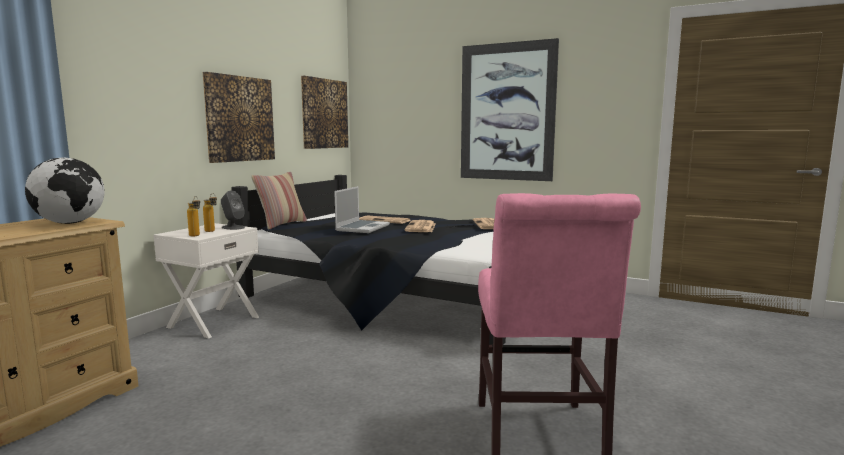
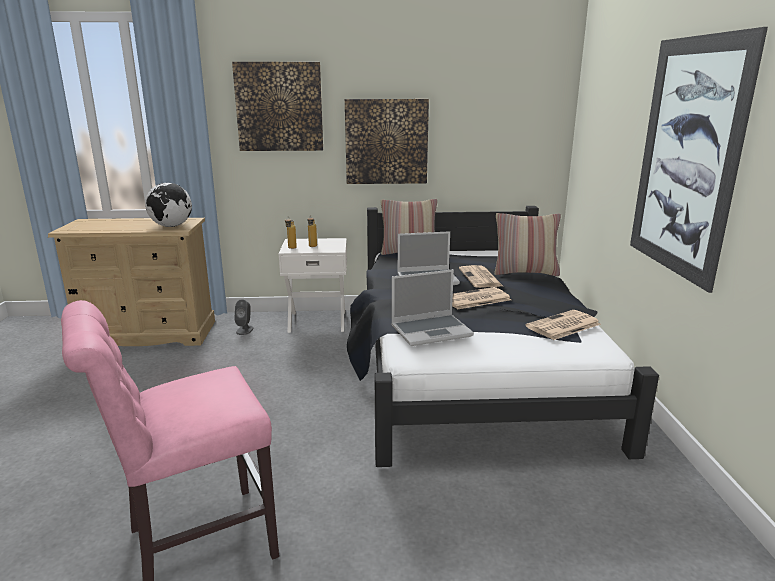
camera: 60 degrees right, 10 degrees up
grey speaker [221,191,245,230] -> grey speaker moved to [234,299,254,335]
picture [301,76,348,149] -> picture moved to [232,62,323,151]
none -> laptop [391,269,474,346]
none -> pillow [494,213,561,276]

